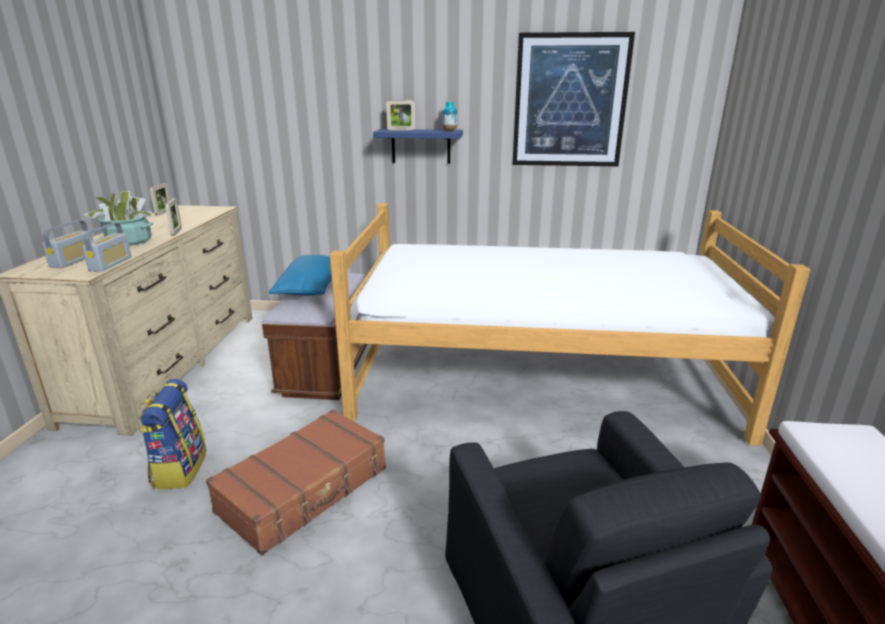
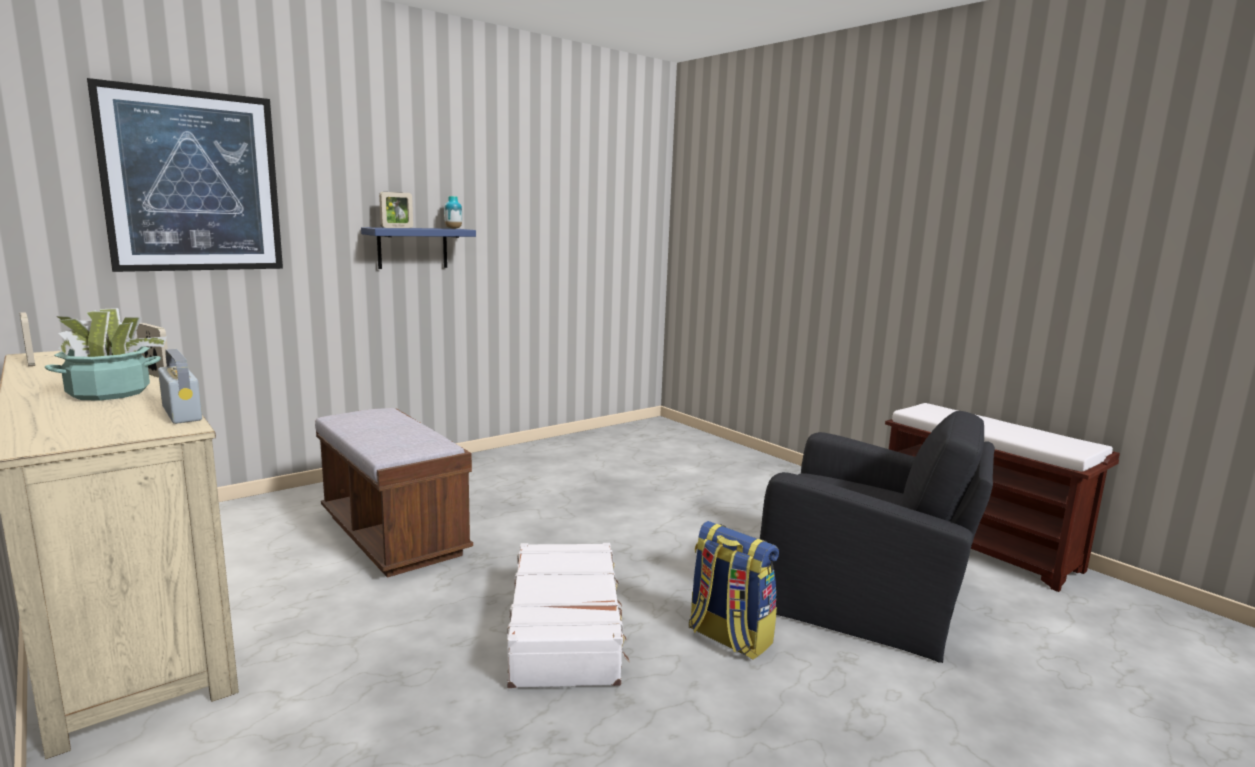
camera: 45 degrees left, 10 degrees down
radio [42,220,93,268] -> none
backpack [139,379,206,489] -> backpack moved to [689,521,779,660]
brown suitcase [206,409,386,556] -> white suitcase [507,543,630,688]
blue pillow [269,255,332,296] -> none
bed [330,203,810,446] -> none
picture [513,32,635,166] -> picture moved to [87,78,283,272]

